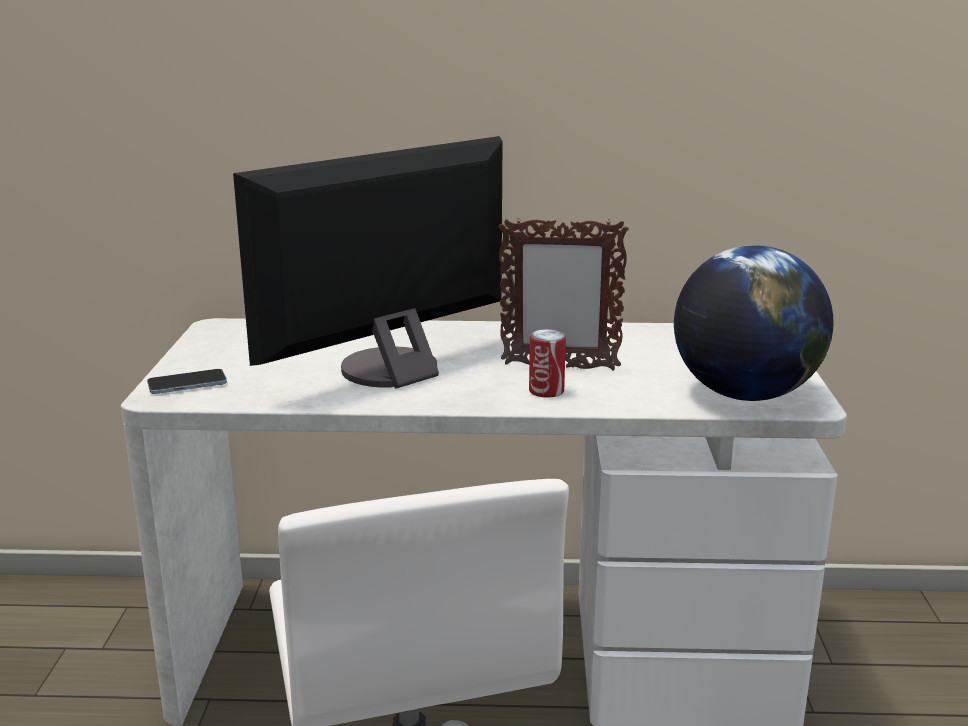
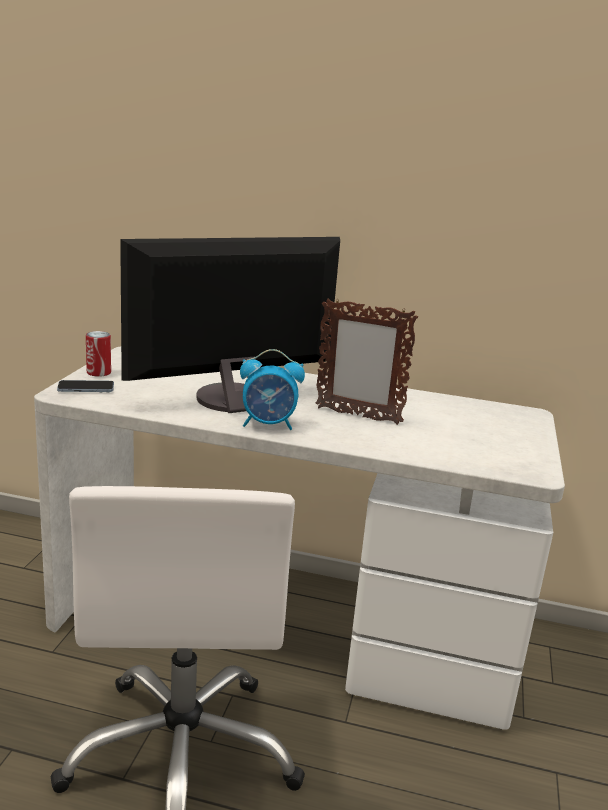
camera: 10 degrees right, 0 degrees up
can [529,329,566,398] -> can moved to [86,331,111,377]
globe [674,245,833,401] -> none
none -> alarm clock [240,349,305,430]

